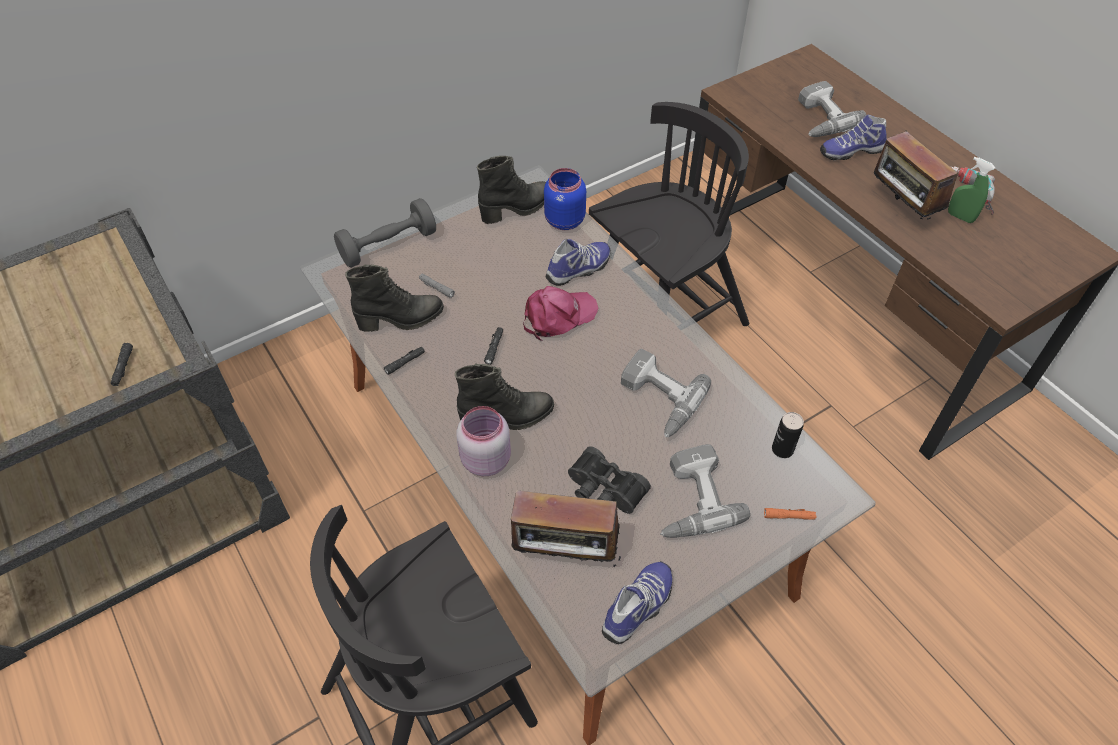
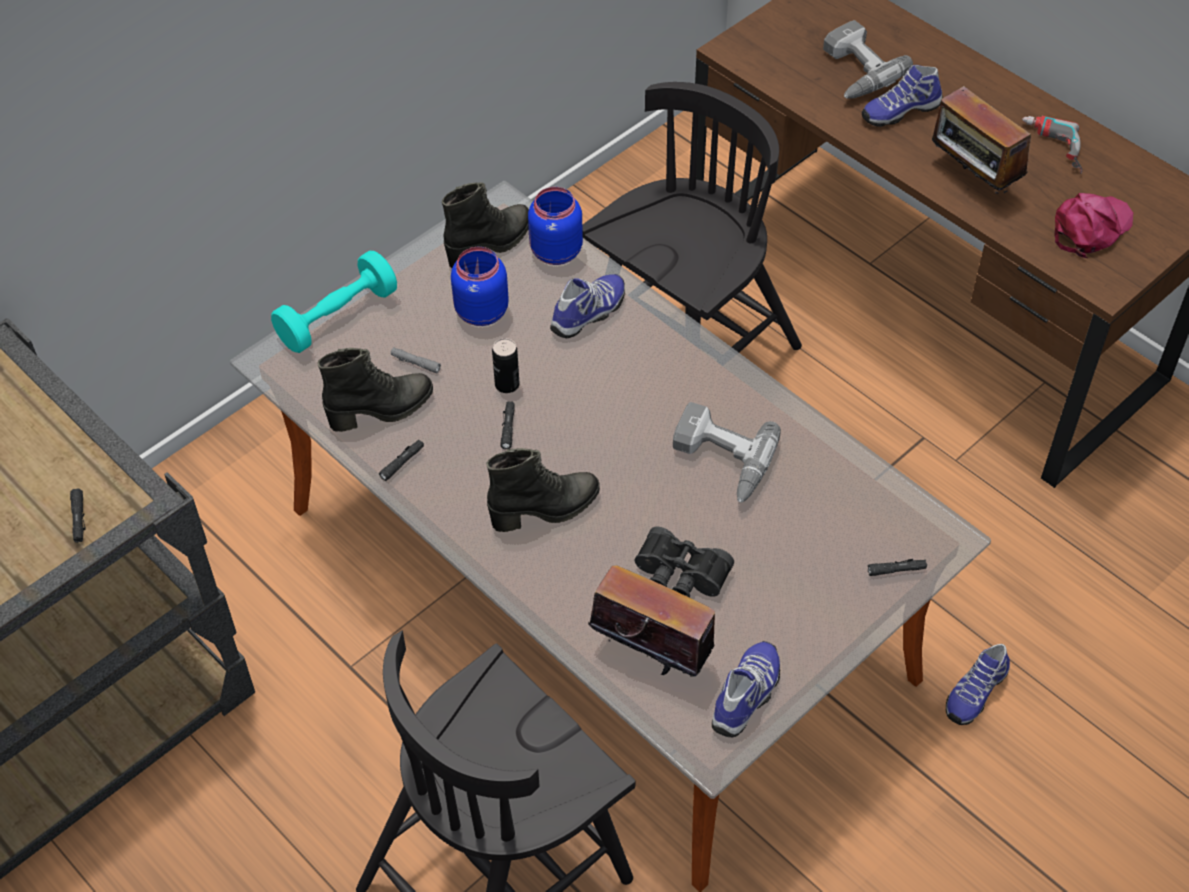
camera: 10 degrees left, 0 degrees up
grey dumbbell [334,198,436,268] -> turquoise dumbbell [271,250,397,353]
pink jar [457,406,511,476] -> none
radio [507,488,621,580] -> radio turned 150 degrees counterclockwise [588,565,715,677]
pink cap [523,286,599,341] -> pink cap moved to [1054,193,1133,258]
power drill [660,444,750,538] -> none
orange flashlight [764,508,816,520] -> black flashlight [868,559,927,576]
can [772,412,804,458] -> can moved to [492,338,520,393]
green spray bottle [948,157,995,223] -> none
none -> blue jar [451,247,509,326]
none -> shoe [946,644,1010,725]

